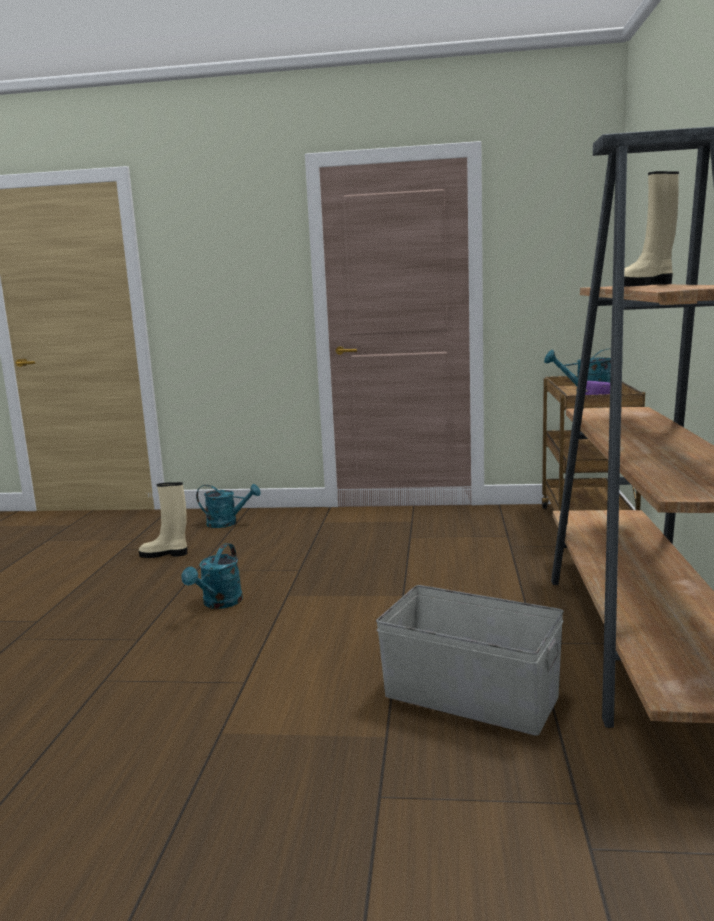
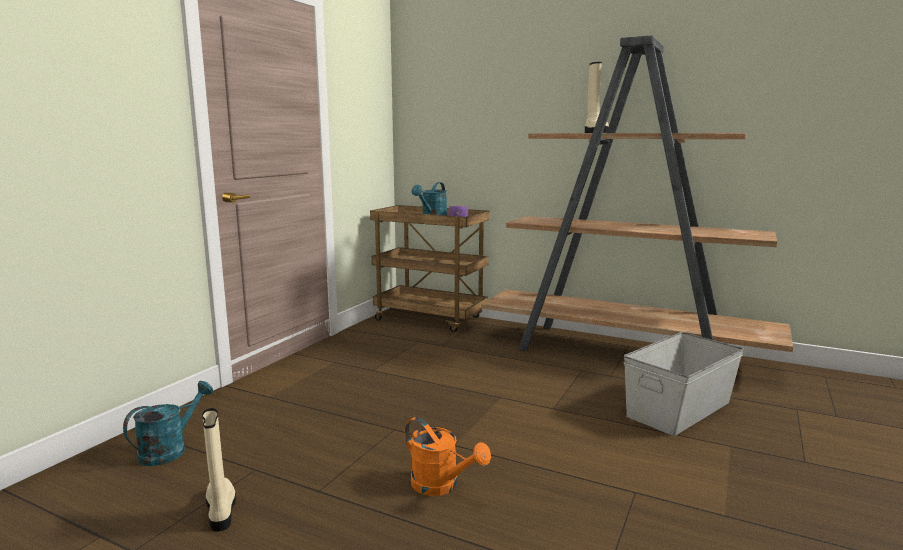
camera: 70 degrees left, 0 degrees up
beige boot [139,482,187,558] -> beige boot turned 135 degrees clockwise [202,408,236,532]
turquoise watering can [181,543,243,609] -> orange watering can [405,417,491,496]

